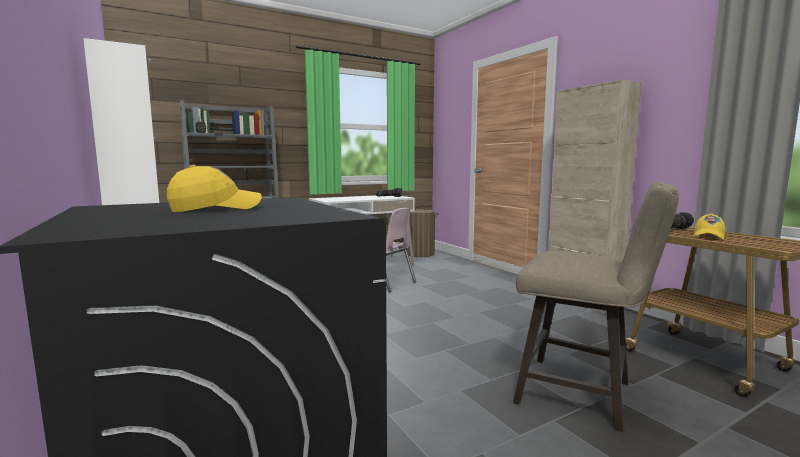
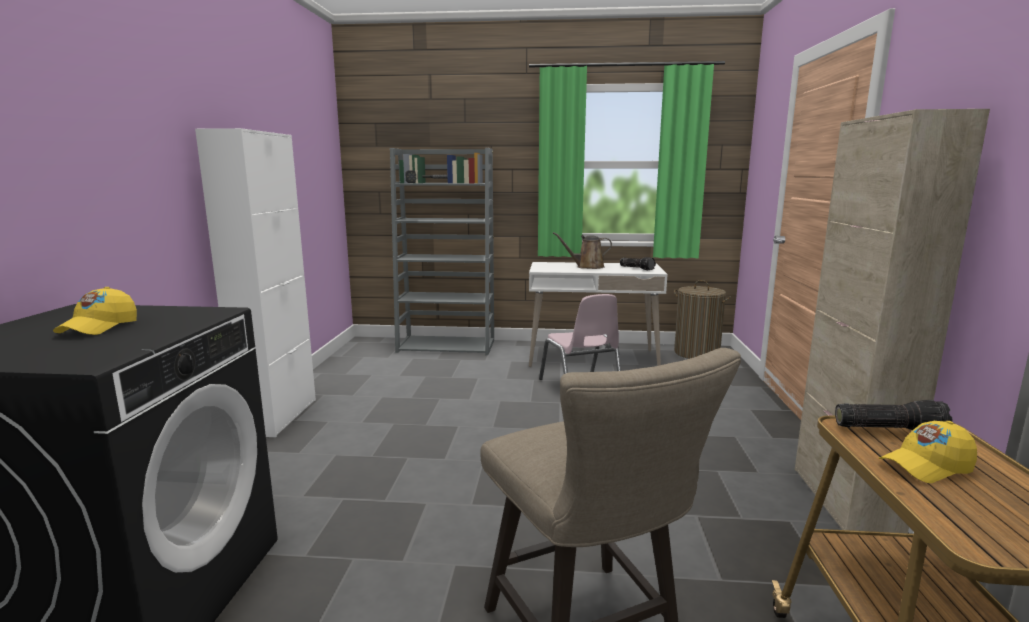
camera: 35 degrees right, 5 degrees up
yellow cap [167,165,261,212] -> yellow cap turned 90 degrees clockwise [53,287,137,335]
none -> brown watering can [553,232,612,269]

